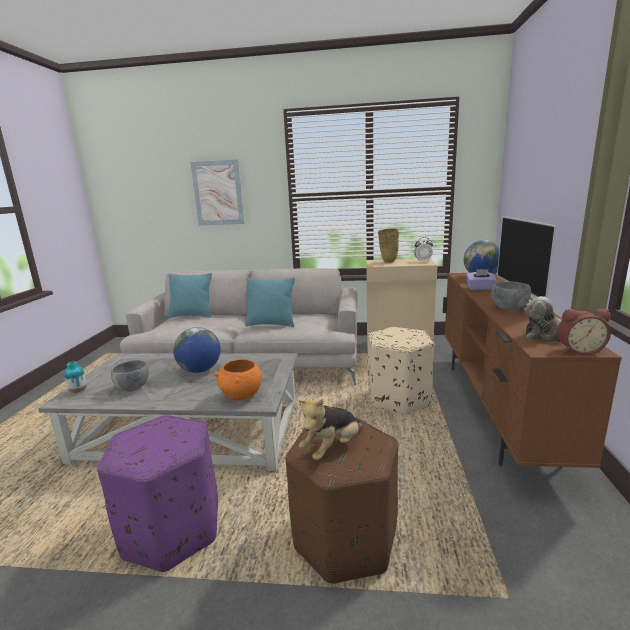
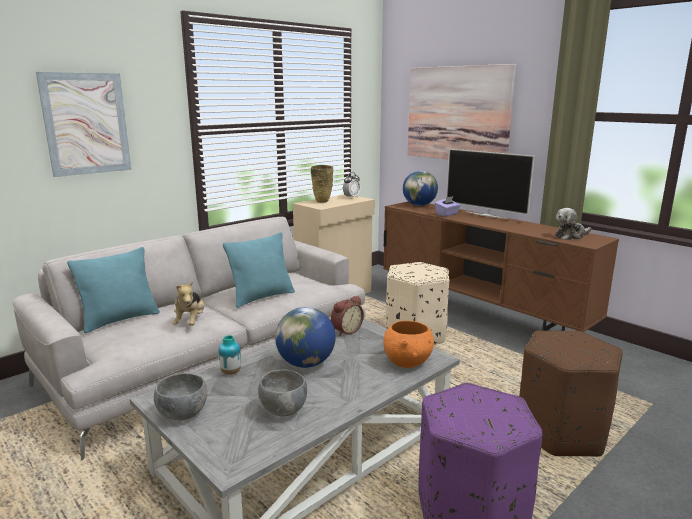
camera: 50 degrees left, 0 degrees up
vase [64,361,87,393] -> vase moved to [219,335,241,375]
plush toy [298,399,363,460] -> plush toy moved to [172,280,205,326]
grey bowl [491,281,531,310] -> grey bowl moved to [154,373,207,421]
alarm clock [557,309,611,355] -> alarm clock moved to [331,296,364,336]
none -> picture [408,64,516,160]

